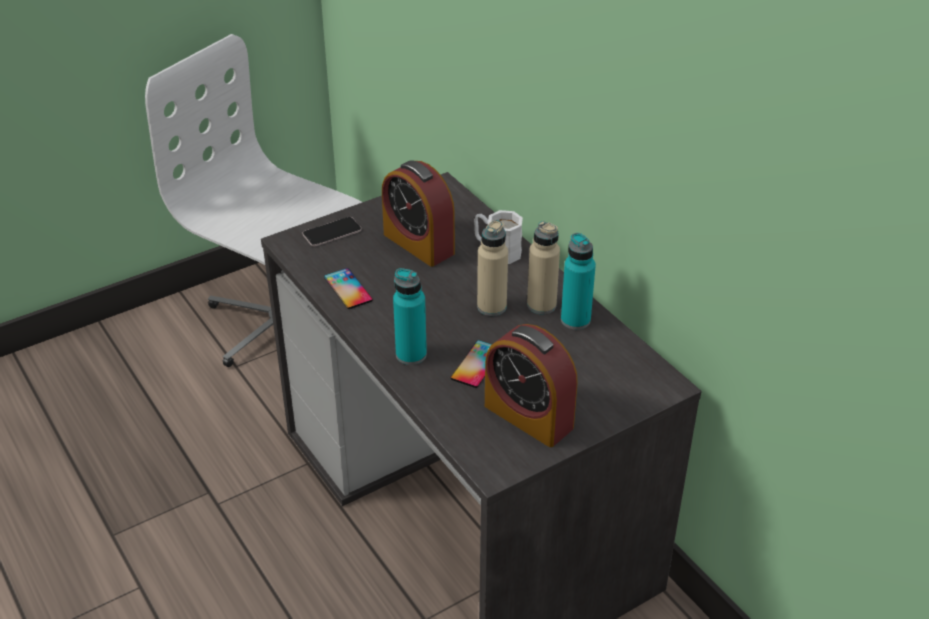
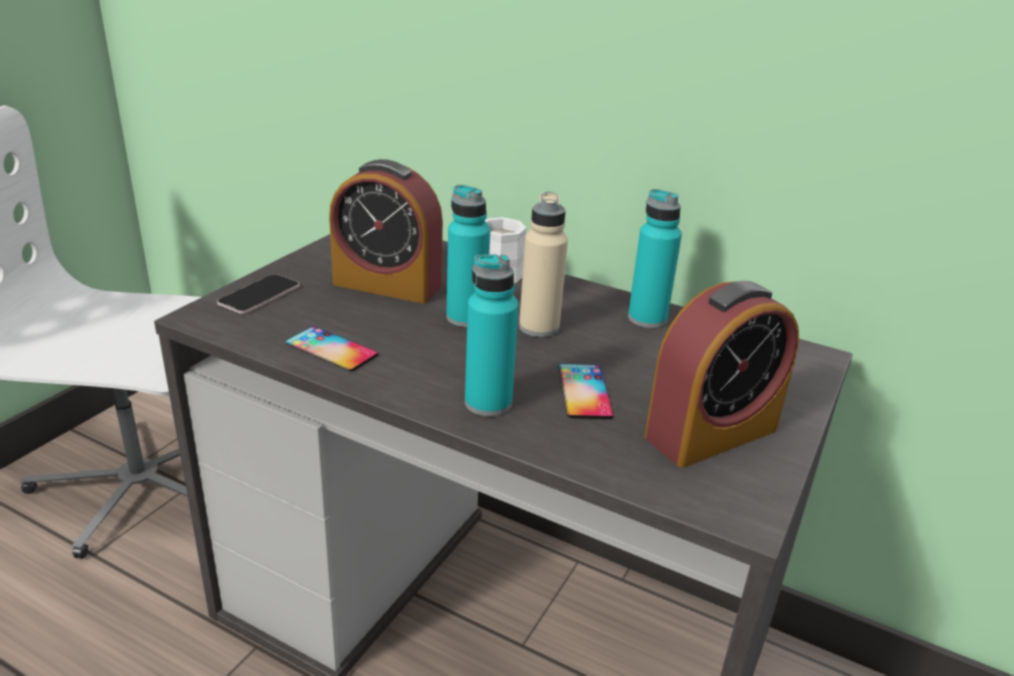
camera: 30 degrees left, 10 degrees down
alarm clock [485,324,578,447] -> alarm clock turned 45 degrees counterclockwise [644,281,799,468]
beige bottle [527,221,560,315] -> none
none -> turquoise bottle [446,185,490,327]

